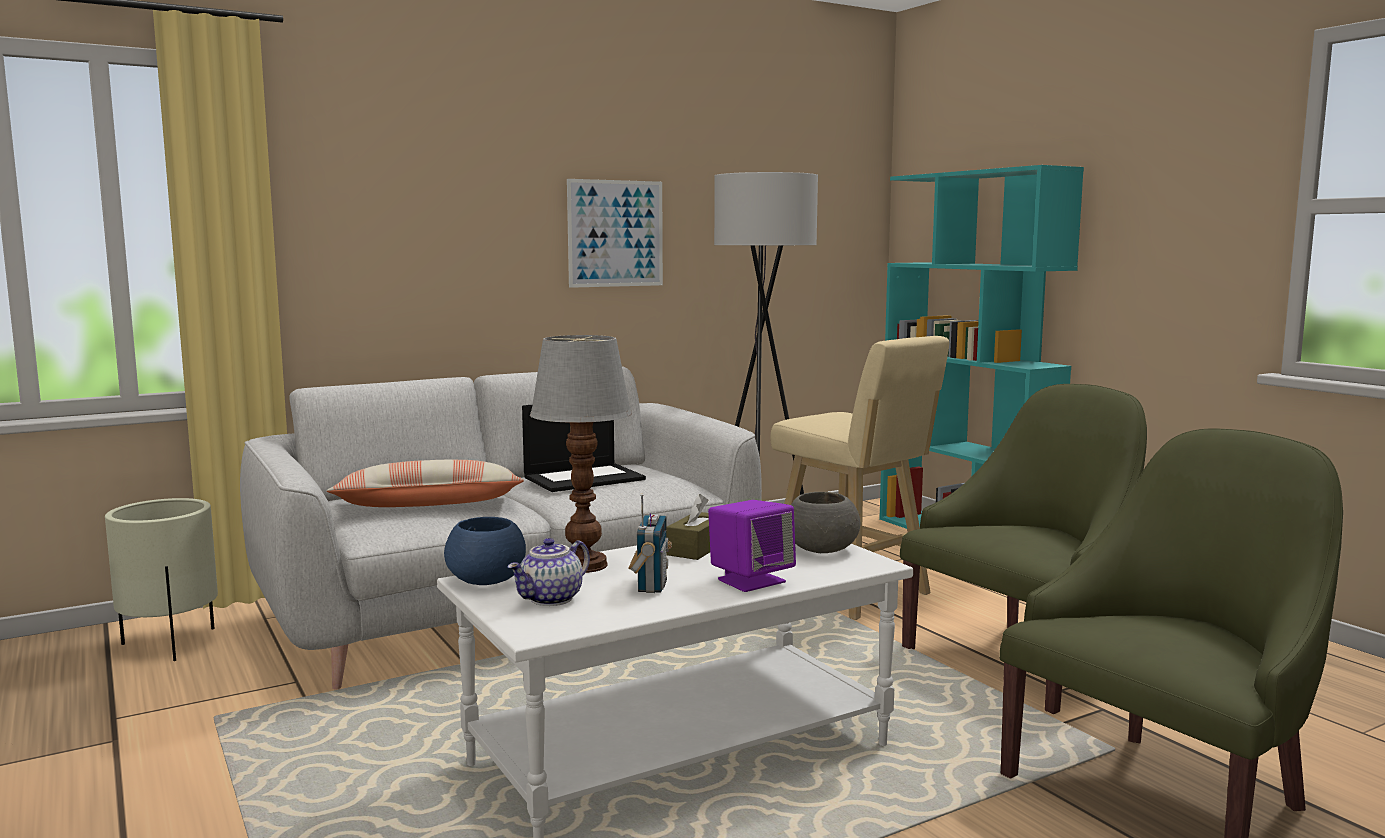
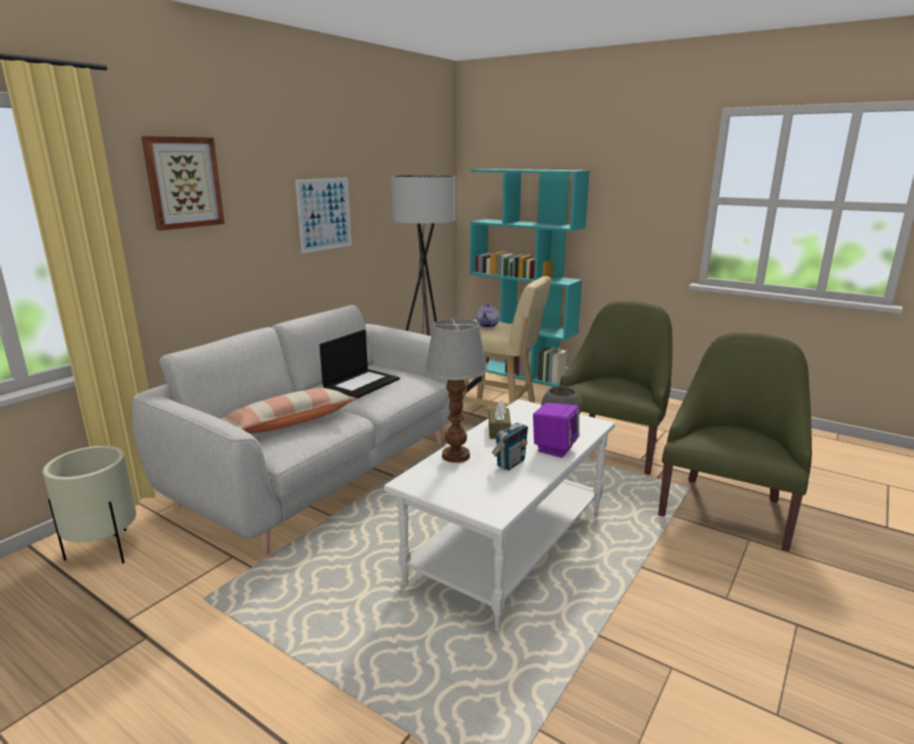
camera: 25 degrees left, 10 degrees up
blue bowl [444,517,526,585] -> none
teapot [508,538,590,606] -> teapot moved to [477,304,499,328]
radio [628,493,672,593] -> radio turned 60 degrees clockwise [492,414,528,470]
none -> picture [141,136,225,230]

